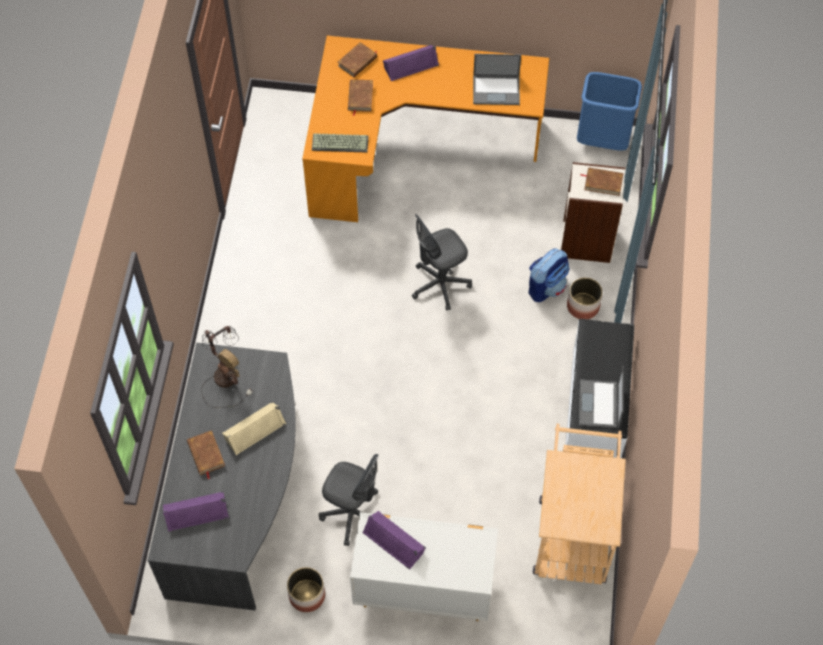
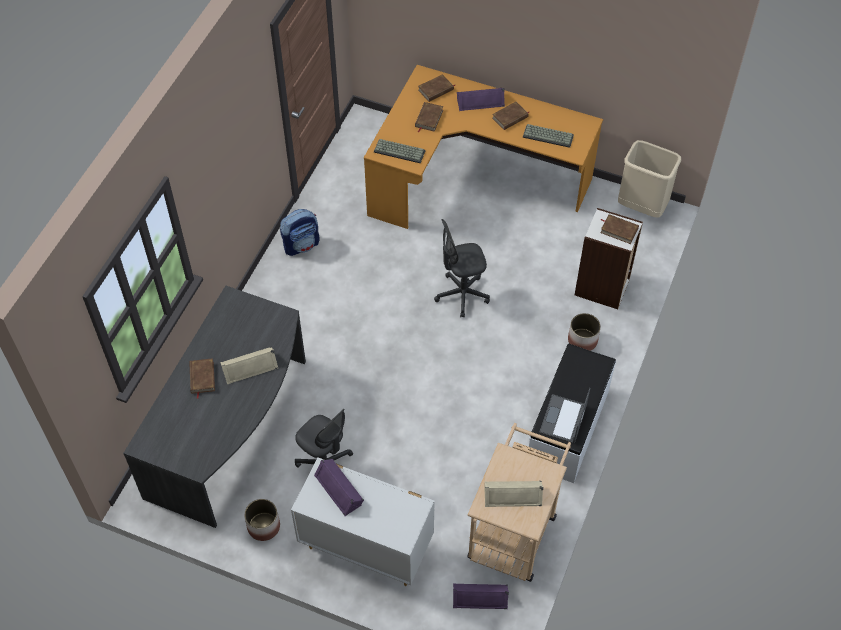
camera: 15 degrees right, 5 degrees down
purple speaker [163,491,229,532] -> purple speaker moved to [453,583,509,609]
table lamp [201,326,253,408] -> none
laptop [473,54,521,105] -> keyboard [523,124,574,148]
backpack [529,248,569,302] -> backpack moved to [280,209,319,256]
blue trash can [577,72,642,151] -> beige trash can [618,140,681,218]
none -> beige speaker [484,481,543,507]
none -> brown book [492,102,530,130]

